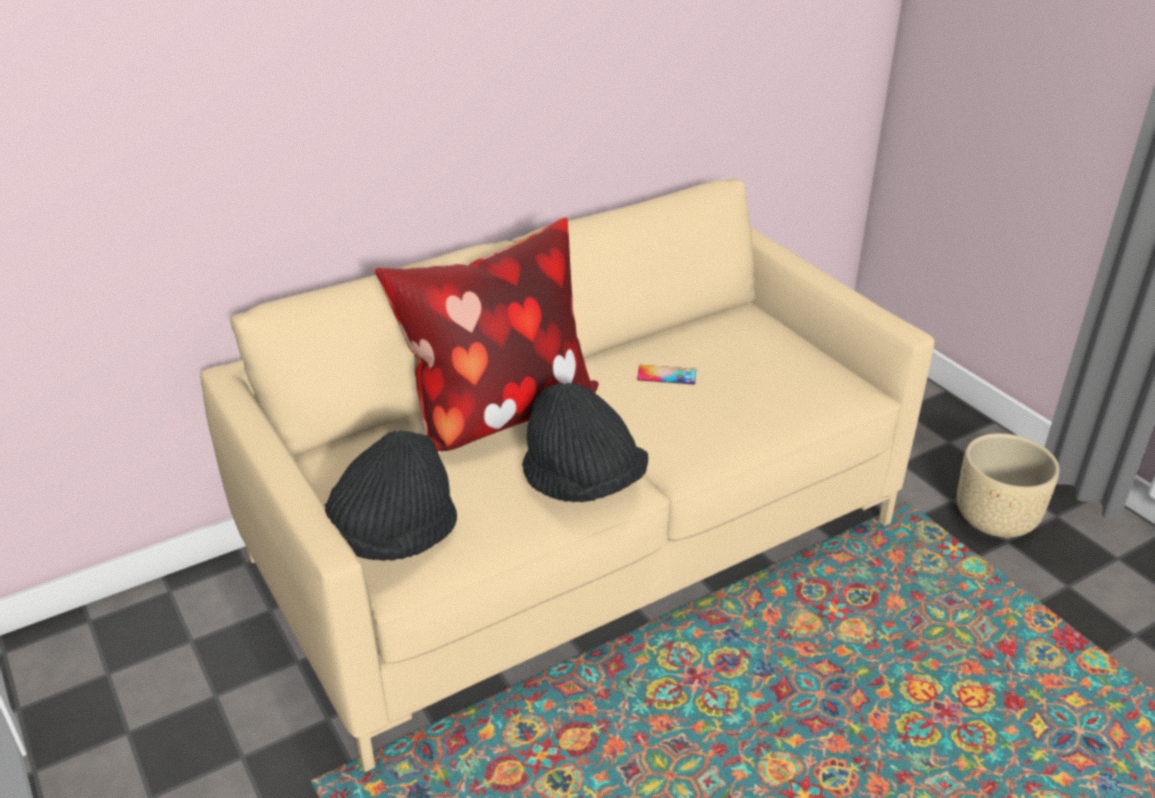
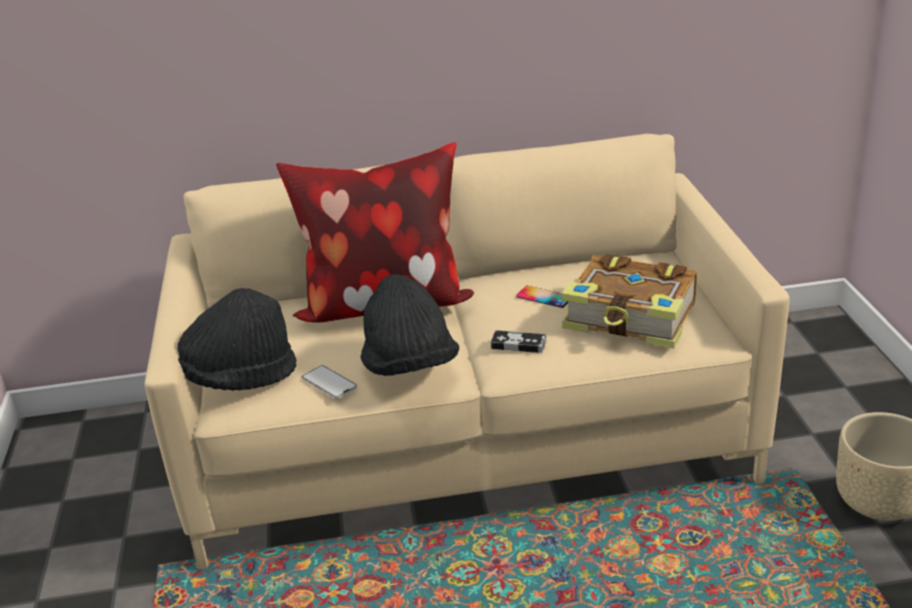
camera: 25 degrees right, 5 degrees down
none -> phone [302,365,357,399]
none -> game controller [491,330,546,353]
none -> book [562,254,697,349]

